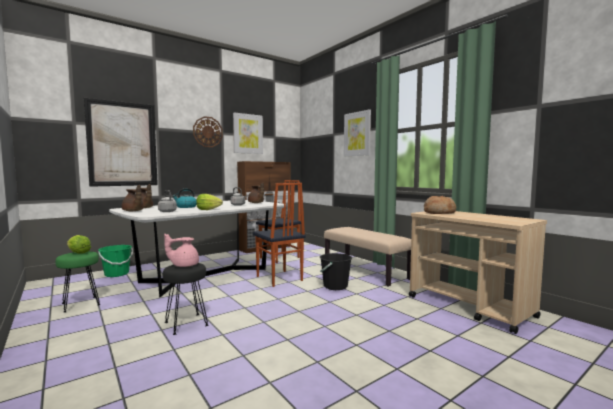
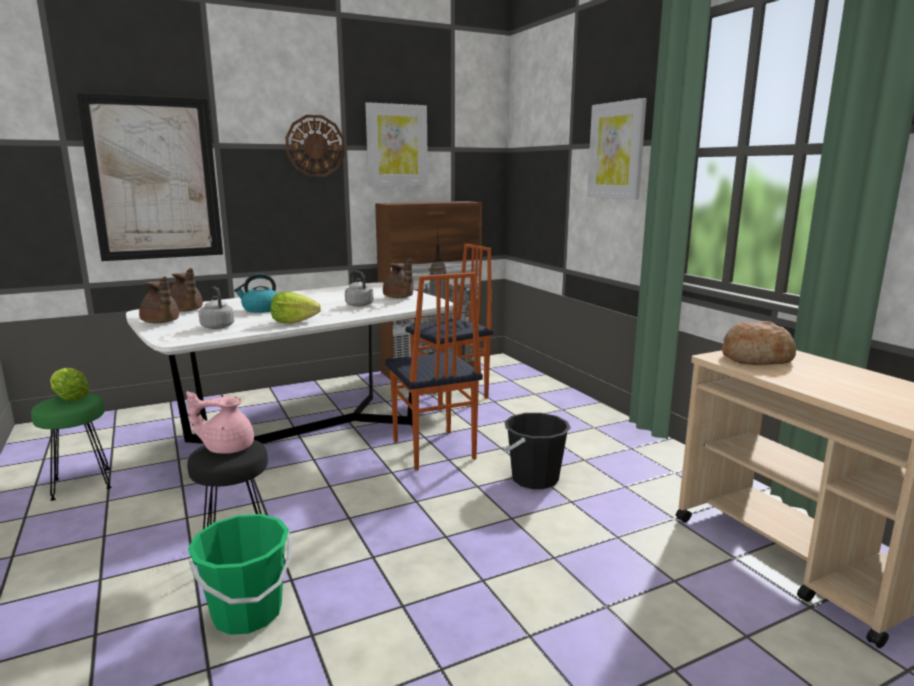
camera: 10 degrees right, 10 degrees up
green bucket [98,245,133,277] -> green bucket moved to [188,514,292,635]
beige bench [324,227,411,287] -> none

